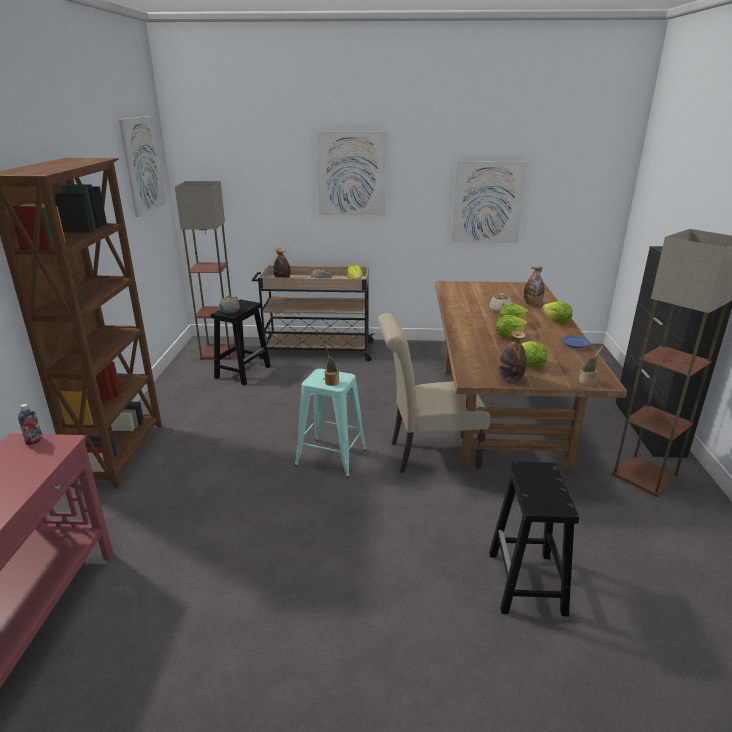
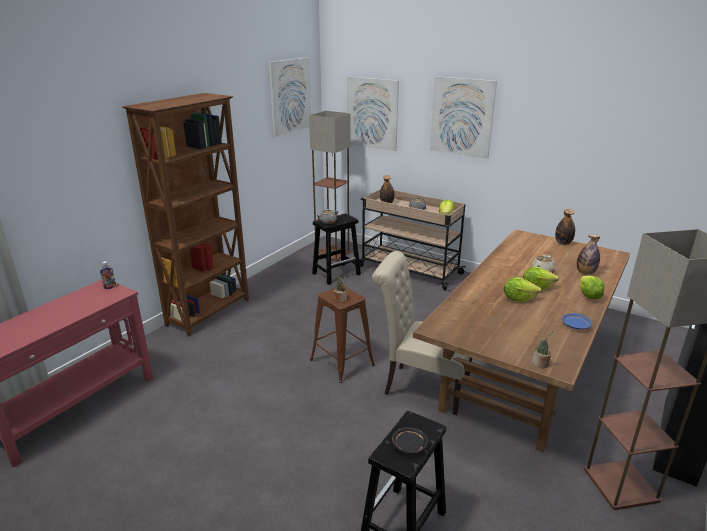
camera: 30 degrees right, 0 degrees up
turquoise stool [295,369,367,478] -> brown stool [310,286,375,383]
picture [451,161,527,243] -> picture moved to [347,76,399,151]
bottle [499,331,527,382] -> bottle moved to [555,209,575,245]
lettuce [522,341,547,367] -> none
none -> black plate [392,427,429,454]

